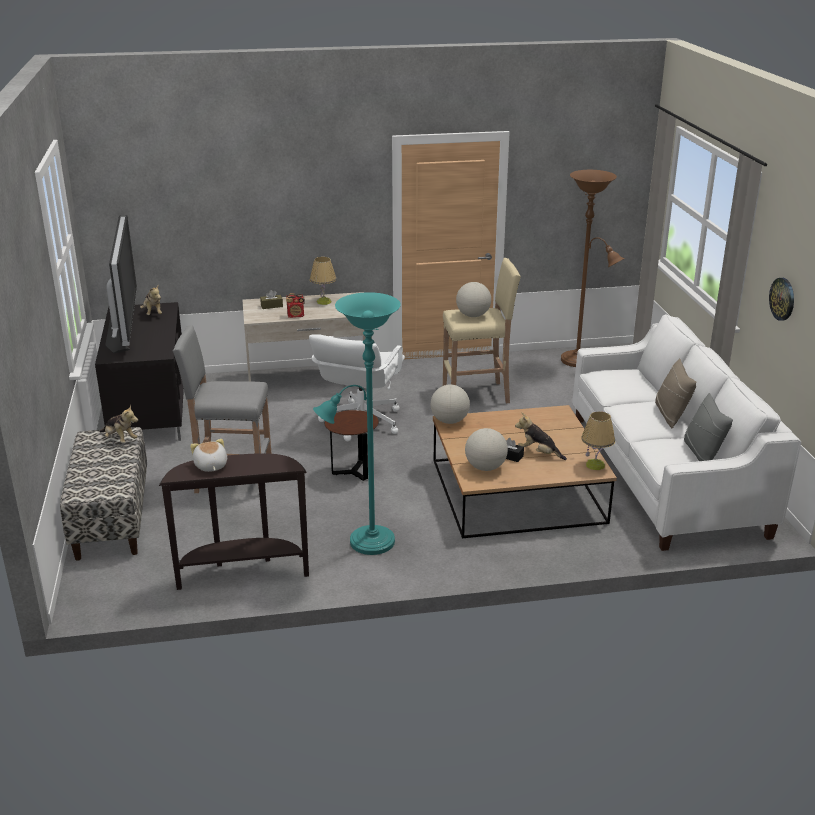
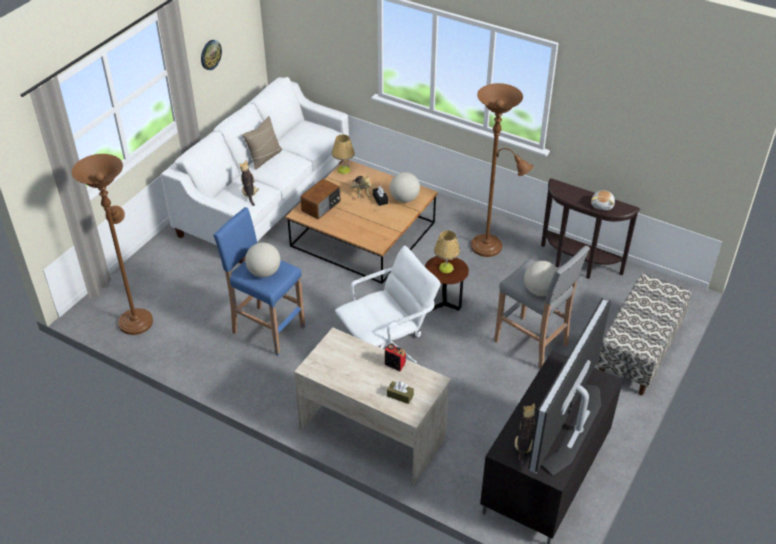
camera: 140 degrees left, 15 degrees up
plush toy [99,405,138,443] -> plush toy moved to [239,160,259,206]
table lamp [310,257,336,305] -> table lamp moved to [434,230,460,273]
turquoise floor lamp [313,292,401,555] -> brown floor lamp [471,83,533,257]
globe [431,385,470,424] -> globe moved to [524,261,557,296]
beige stool [443,258,521,403] -> blue stool [213,207,305,356]
grey pillow [684,393,733,461] -> none
none -> radio [300,179,340,219]

